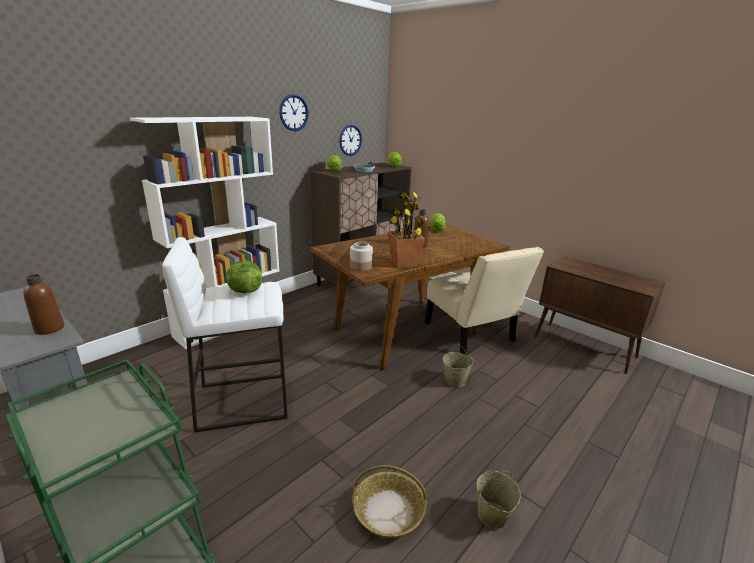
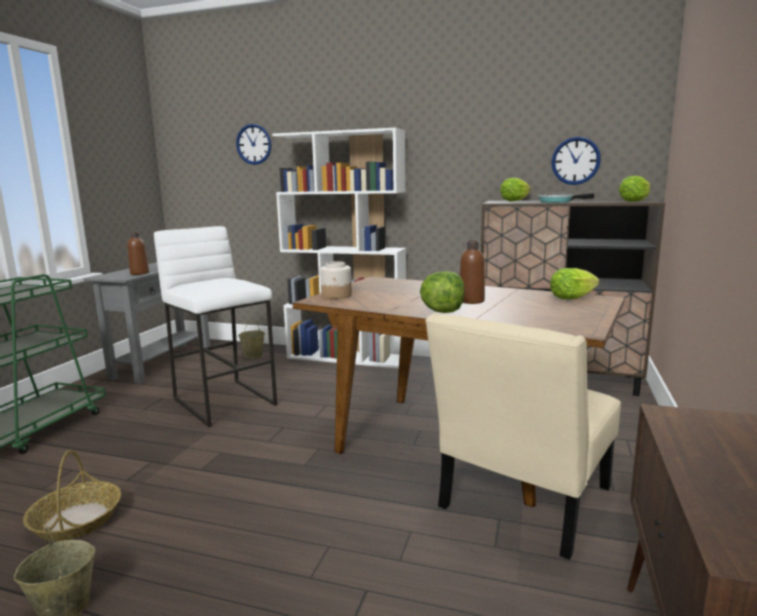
camera: 65 degrees right, 10 degrees down
lettuce [226,261,262,293] -> lettuce moved to [420,271,465,313]
wall clock [279,94,309,131] -> wall clock moved to [236,124,272,165]
potted plant [387,191,425,268] -> none
beige bucket [443,345,473,387] -> beige bucket moved to [238,319,265,359]

